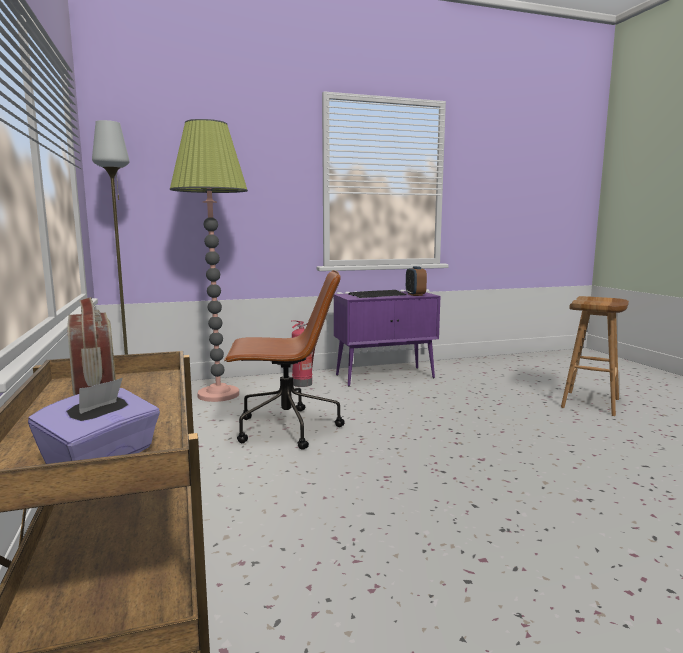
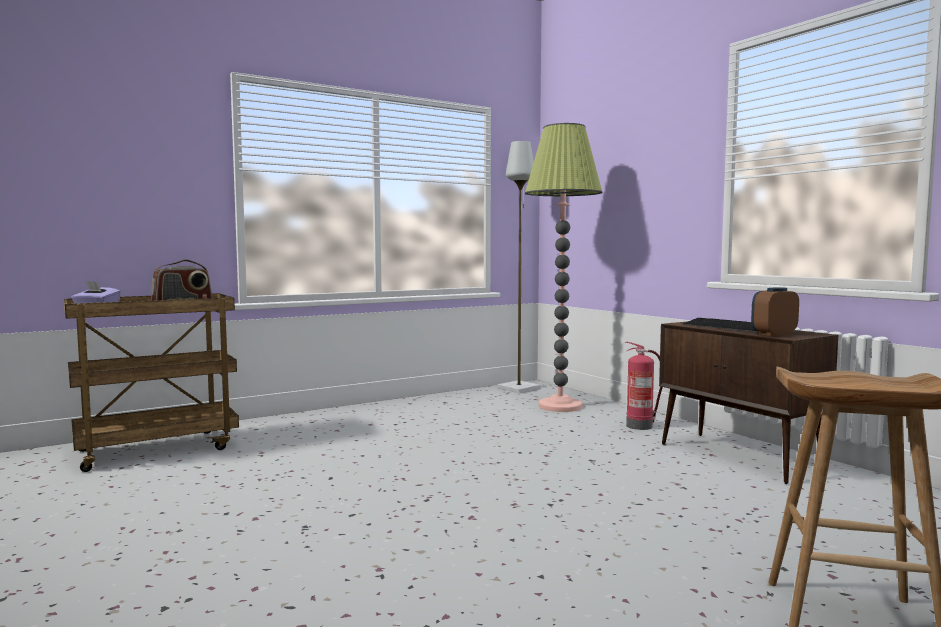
camera: 75 degrees right, 5 degrees down
brown office chair [224,270,345,450] -> none
purple cabinet [334,291,440,386] -> brown cabinet [659,321,838,484]

